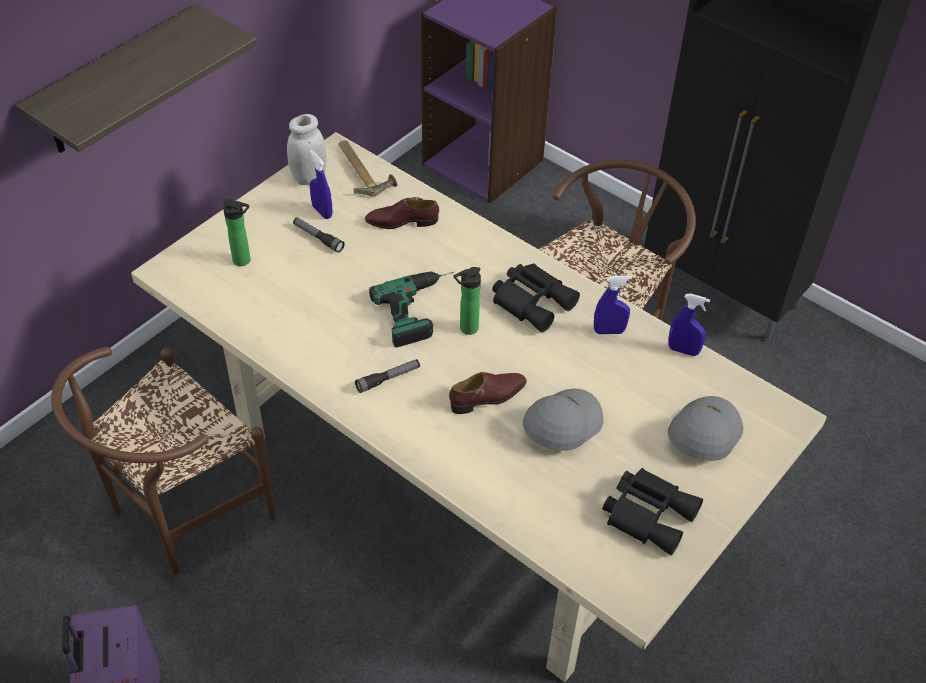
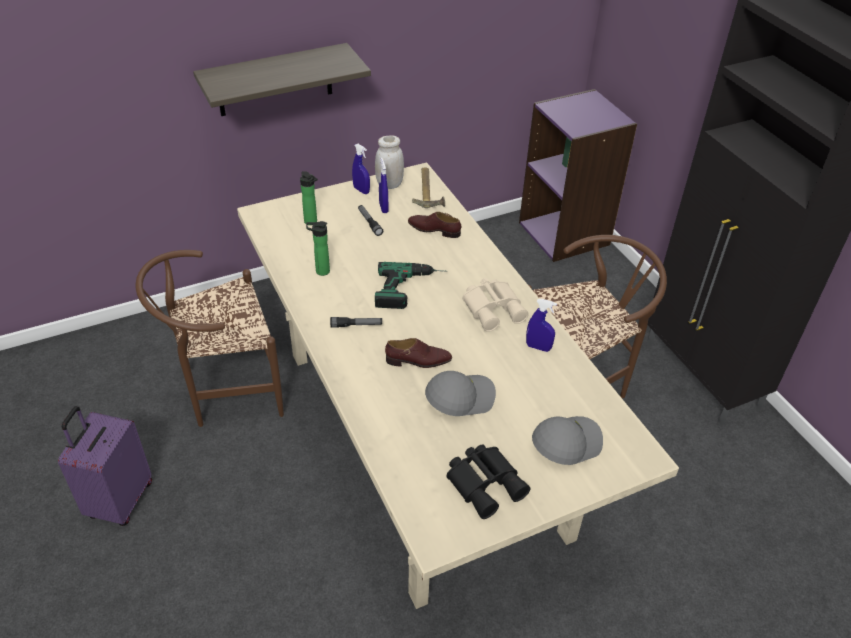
camera: 25 degrees right, 5 degrees down
bottle [453,267,481,335] -> bottle moved to [306,221,330,276]
black binoculars [492,264,580,333] -> beige binoculars [462,278,529,332]
blue spray bottle [668,294,710,356] -> blue spray bottle moved to [352,144,370,194]

